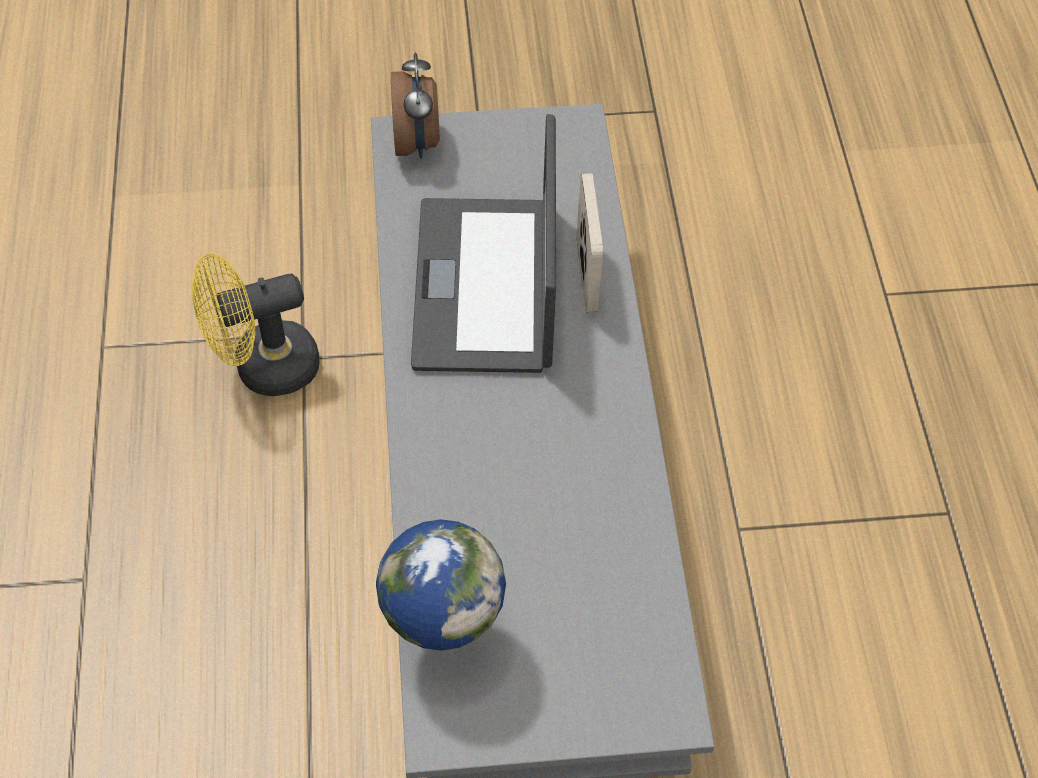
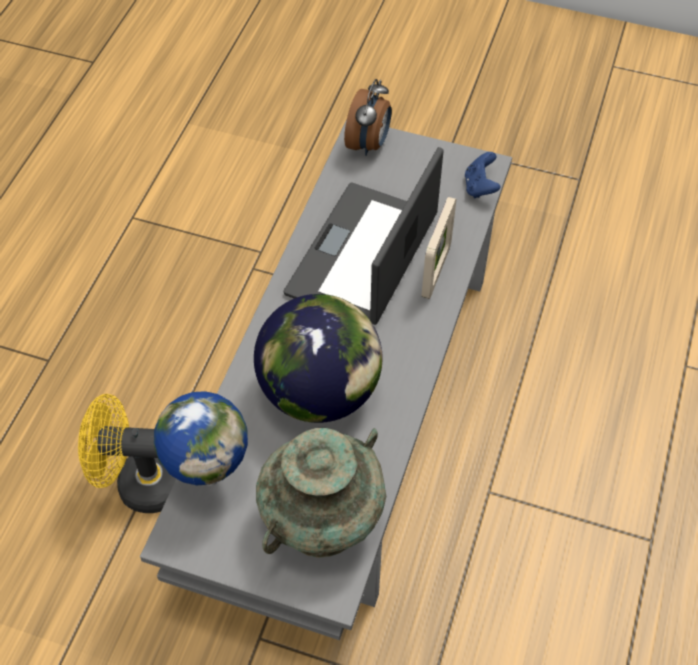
camera: 25 degrees right, 0 degrees up
yellow fan [191,253,319,396] -> yellow fan moved to [78,394,176,513]
none -> globe [254,294,383,423]
none -> turquoise vase [256,428,386,558]
none -> blue game controller [465,152,501,198]

